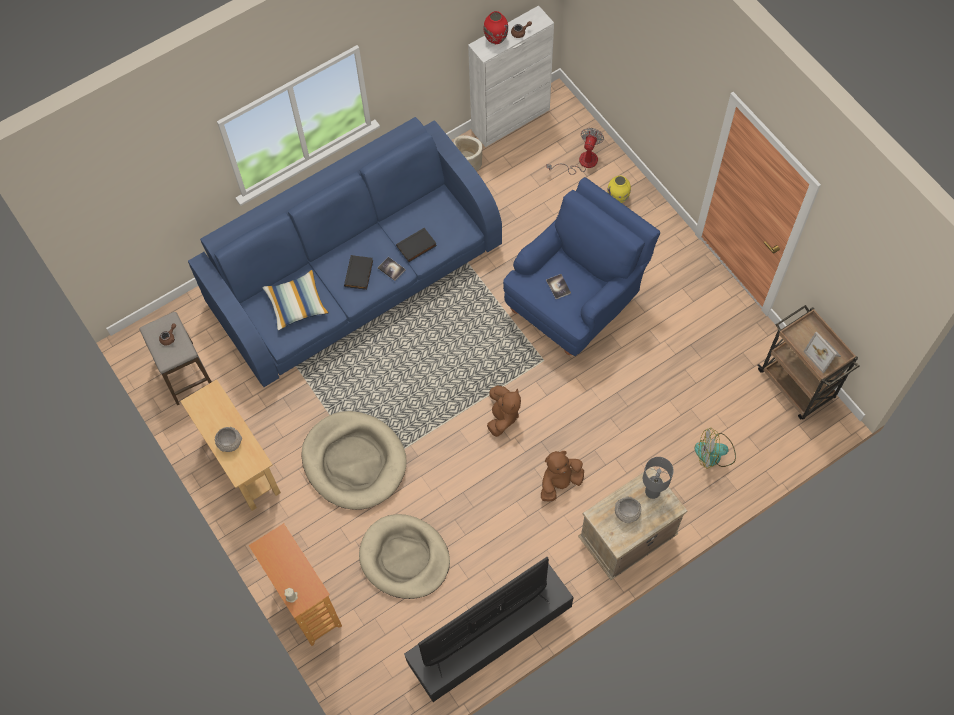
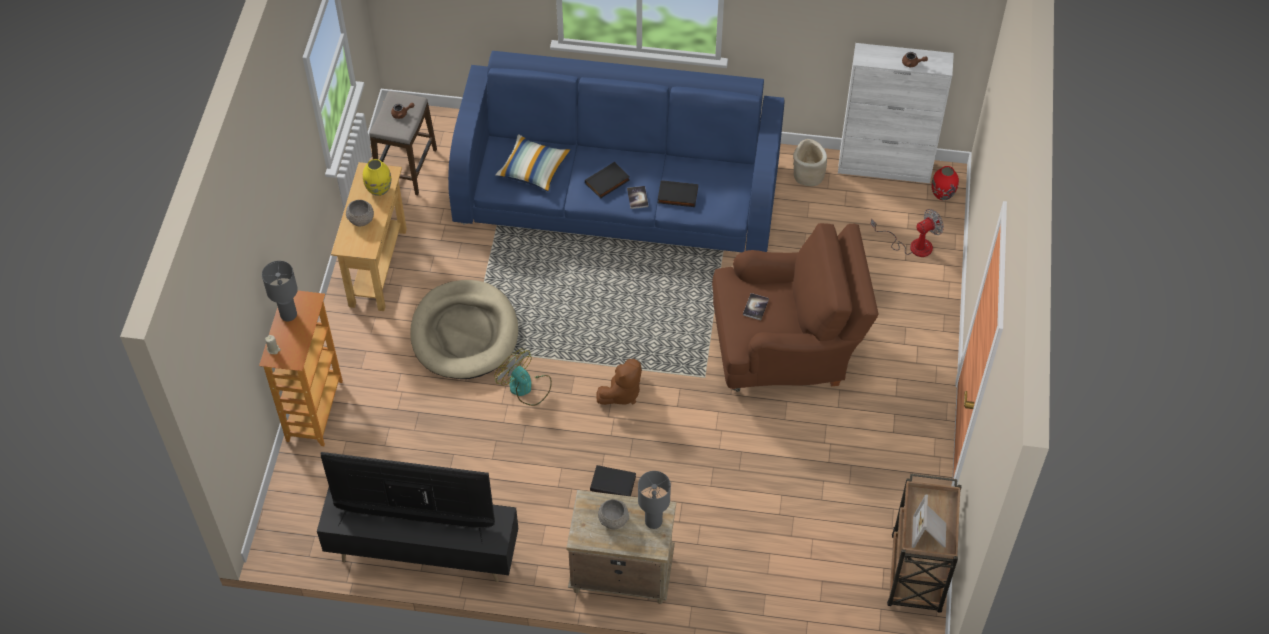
camera: 40 degrees right, 10 degrees down
beige dog bed [359,514,450,599] -> none
red vase [484,11,508,44] -> red vase moved to [931,166,959,200]
blue armchair [503,177,660,356] -> brown armchair [712,223,879,392]
brown plush toy [541,451,584,502] -> black book [590,465,636,496]
yellow vase [607,175,631,203] -> yellow vase moved to [363,159,391,196]
fan [695,428,736,469] -> fan moved to [494,349,552,406]
none -> grey table lamp [262,261,298,321]

